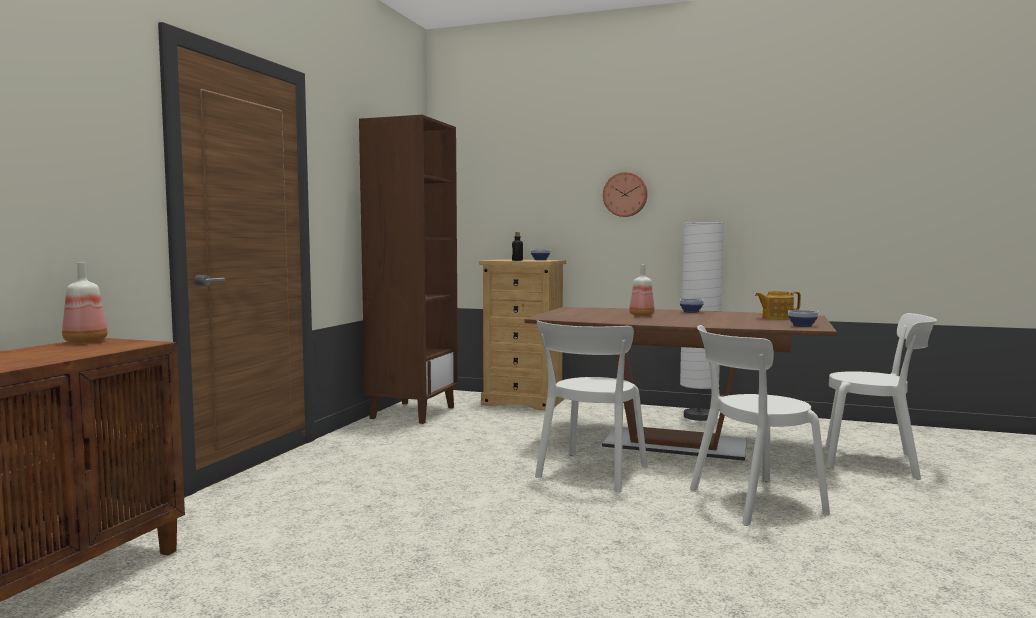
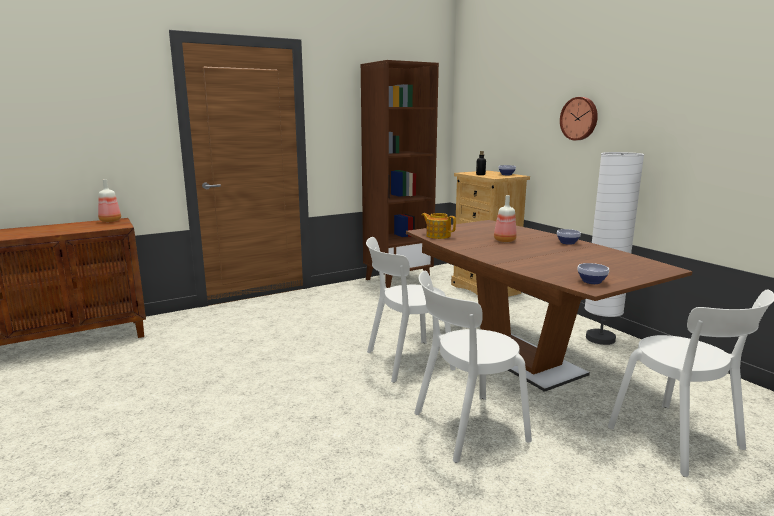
camera: 40 degrees right, 10 degrees up
white chair [690,325,830,526] -> white chair turned 45 degrees counterclockwise [414,271,532,463]
teapot [755,291,801,319] -> teapot moved to [421,213,456,239]

